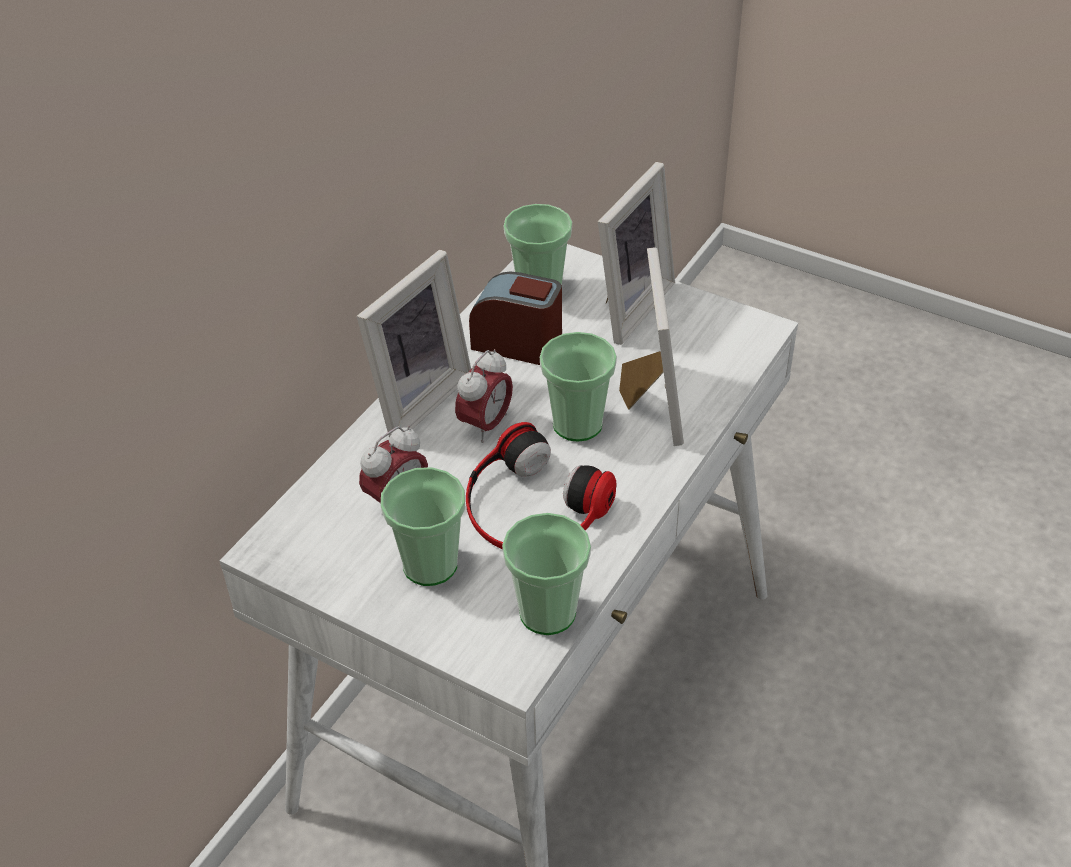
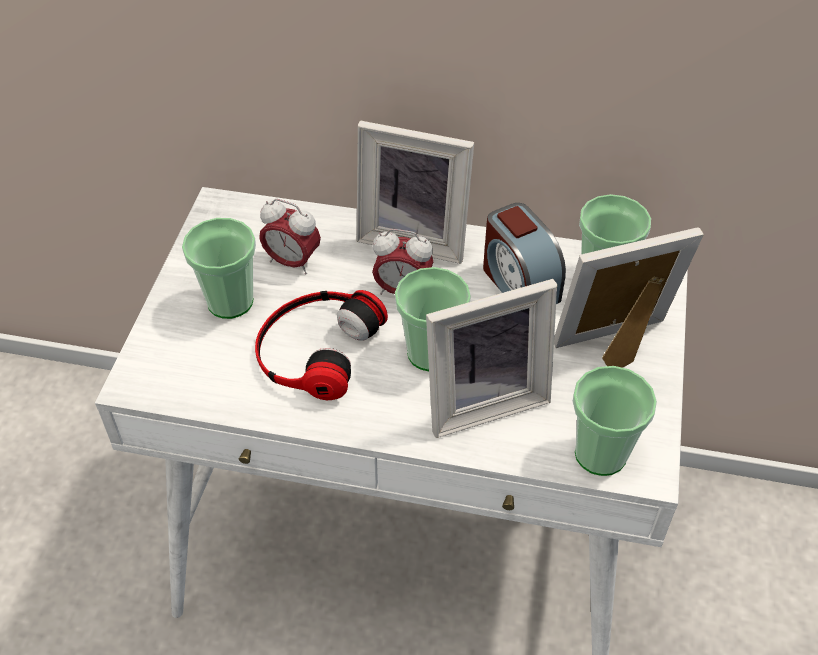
camera: 70 degrees right, 5 degrees up
alarm clock [469,271,562,365] -> alarm clock turned 150 degrees clockwise [483,203,566,304]
cup [502,513,591,635] -> cup moved to [573,366,657,476]
picture frame [598,162,675,345] -> picture frame turned 150 degrees clockwise [554,227,704,368]

